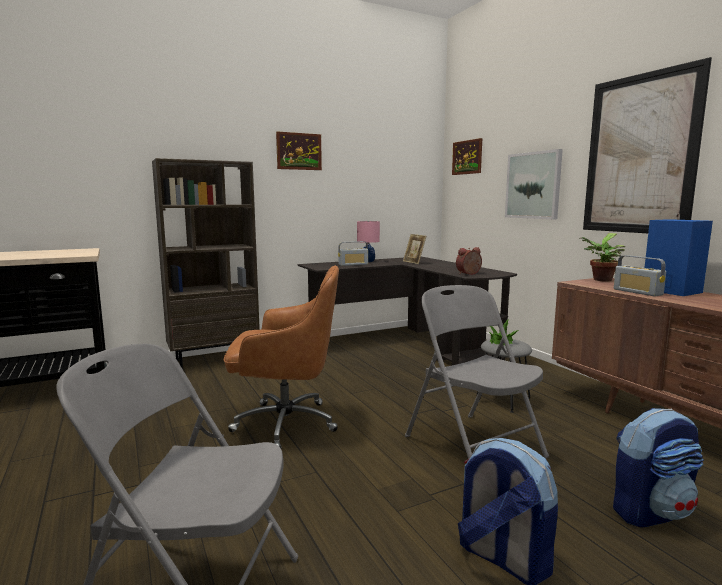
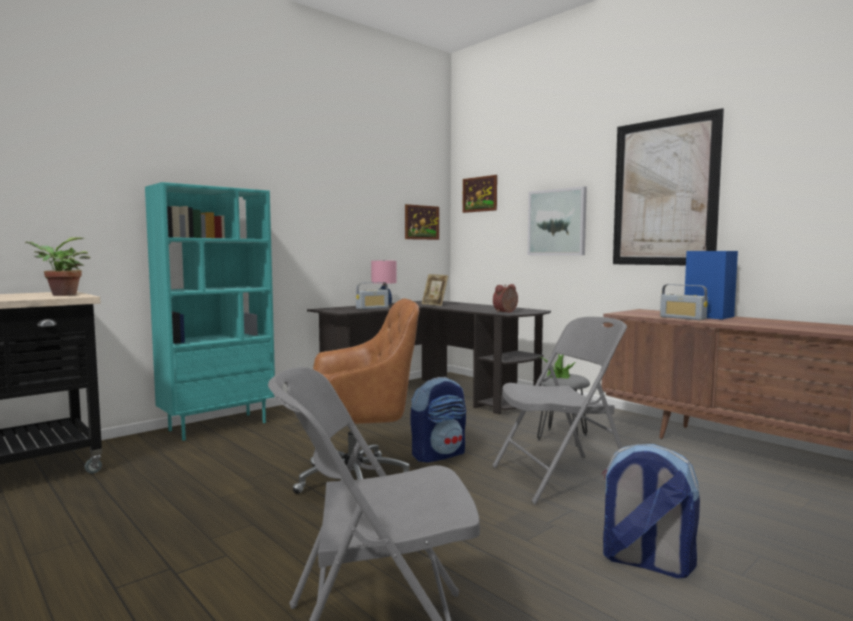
camera: 15 degrees left, 5 degrees down
brown bookcase [152,158,260,369] -> turquoise bookcase [145,182,275,441]
picture [276,131,322,170] -> picture moved to [405,204,439,240]
grey chair [405,285,549,459] -> grey chair turned 120 degrees clockwise [492,317,627,505]
potted plant [579,233,625,282] -> potted plant moved to [25,237,90,296]
backpack [613,408,704,528] -> backpack moved to [410,377,466,463]

